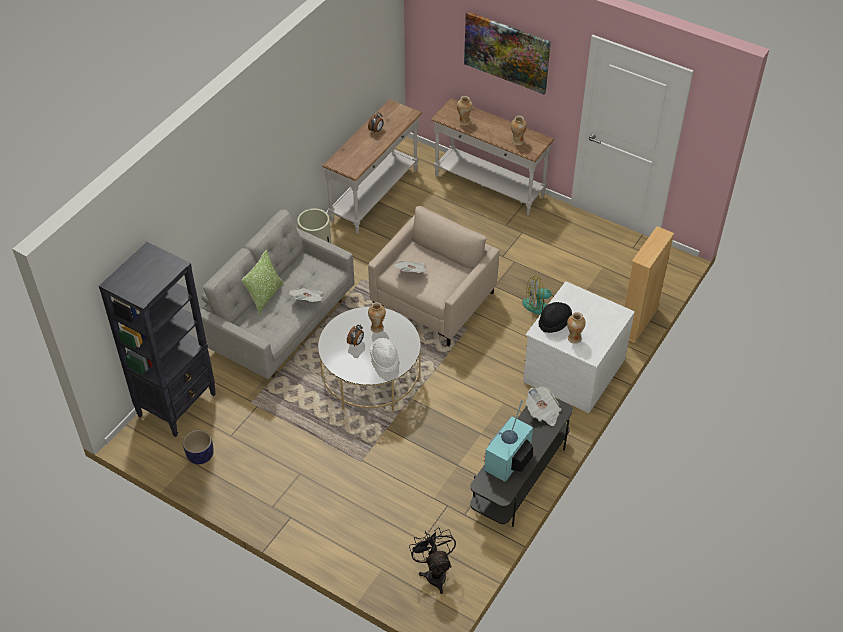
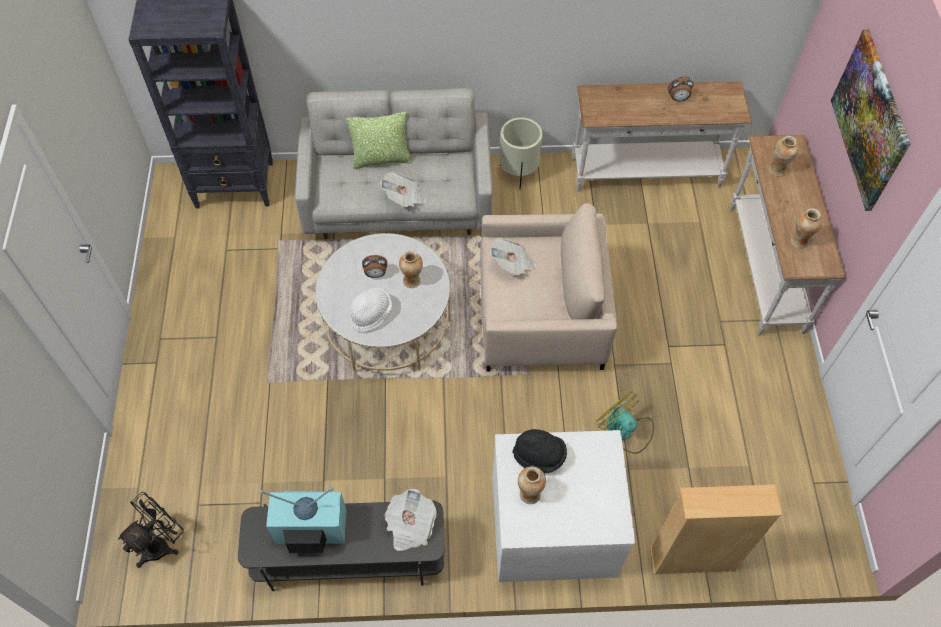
camera: 55 degrees right, 10 degrees up
planter [183,430,214,464] -> none

